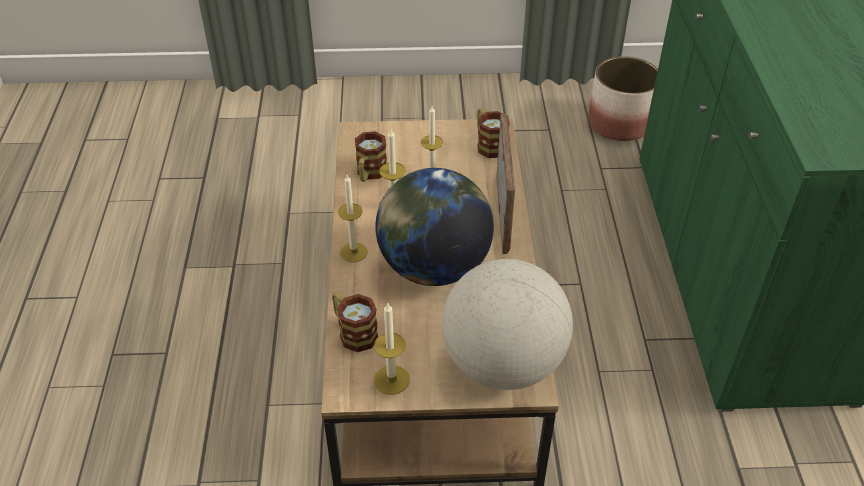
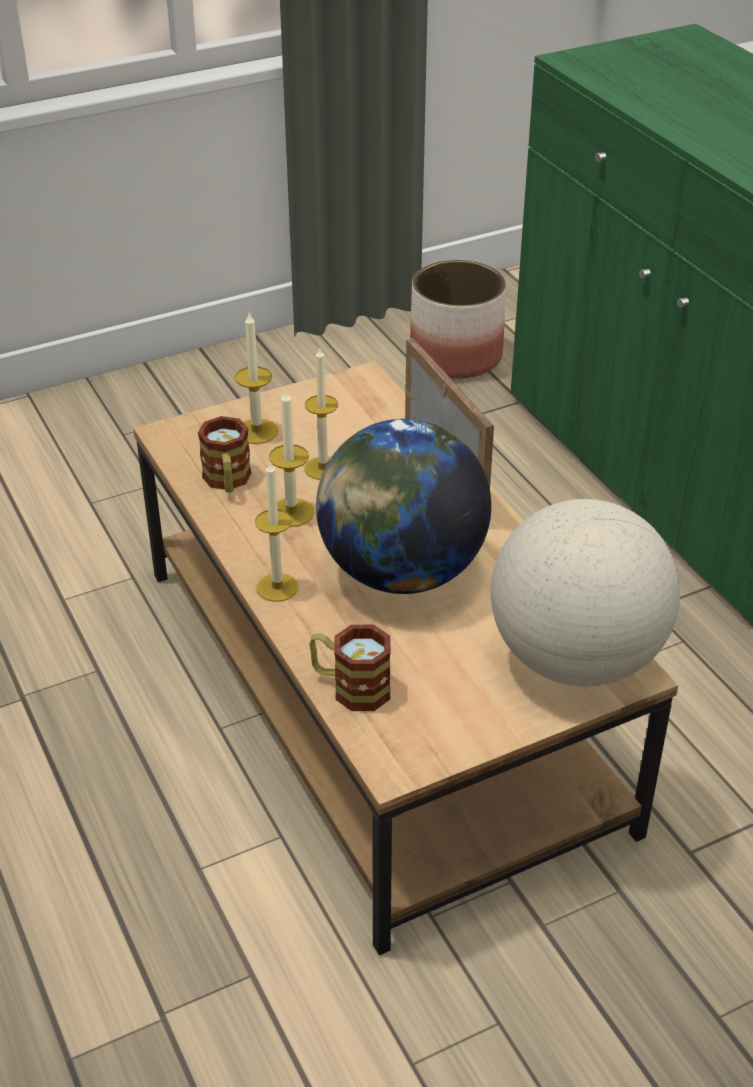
camera: 25 degrees left, 5 degrees down
candle [374,303,410,395] -> candle moved to [235,311,278,444]
mug [477,108,510,158] -> none

